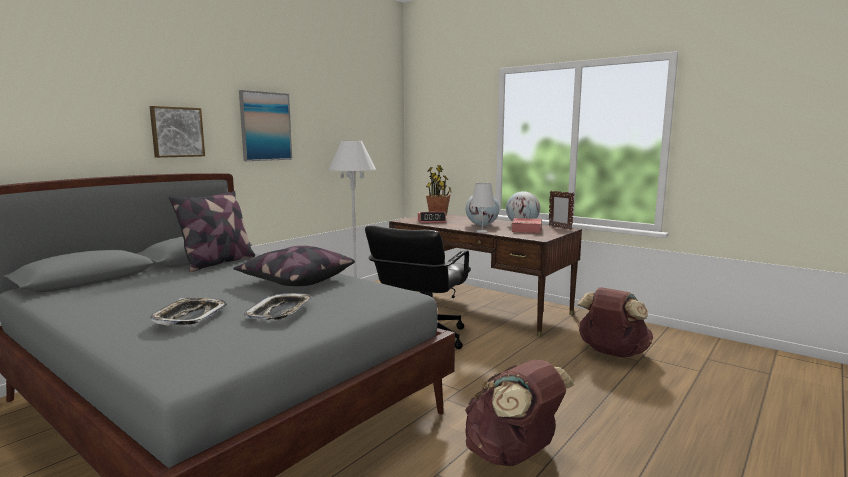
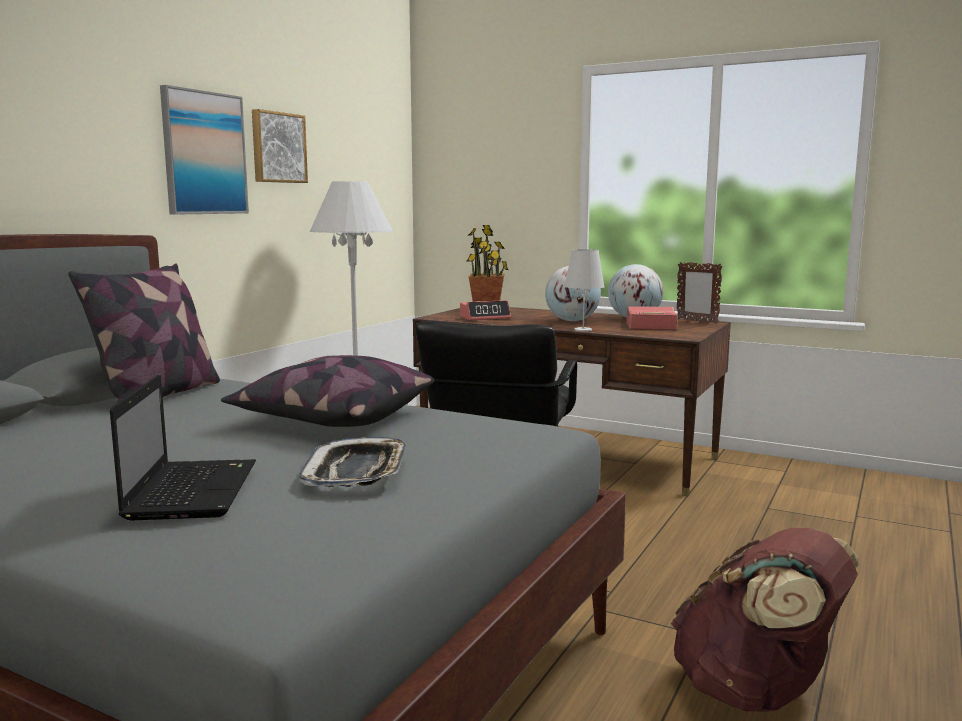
camera: 10 degrees left, 0 degrees up
picture [150,106,205,158] -> picture moved to [252,109,308,183]
tray [150,298,227,326] -> laptop [110,375,256,521]
brown backpack [577,287,653,357] -> none

